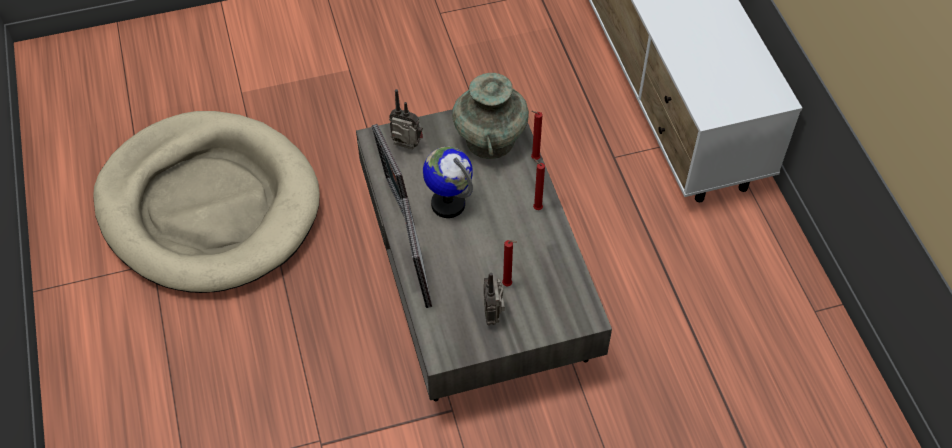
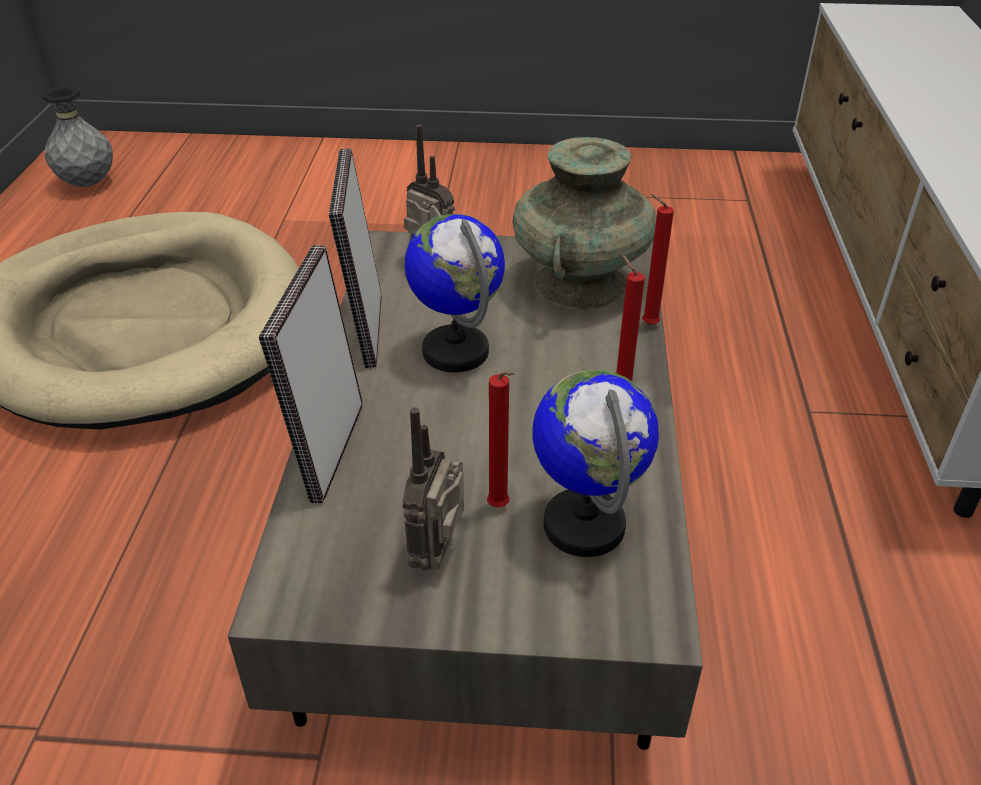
camera: 20 degrees right, 15 degrees down
none -> grey vase [43,86,113,187]
none -> globe [533,370,659,557]

